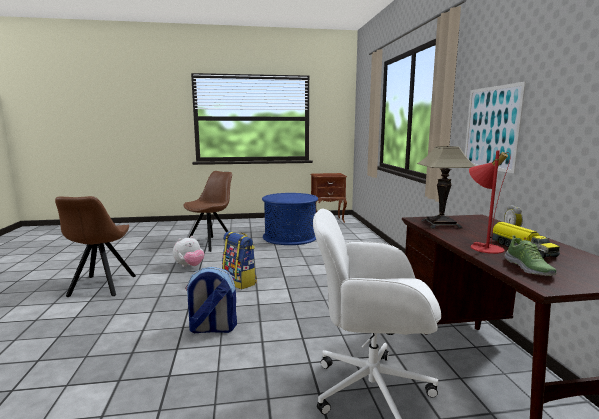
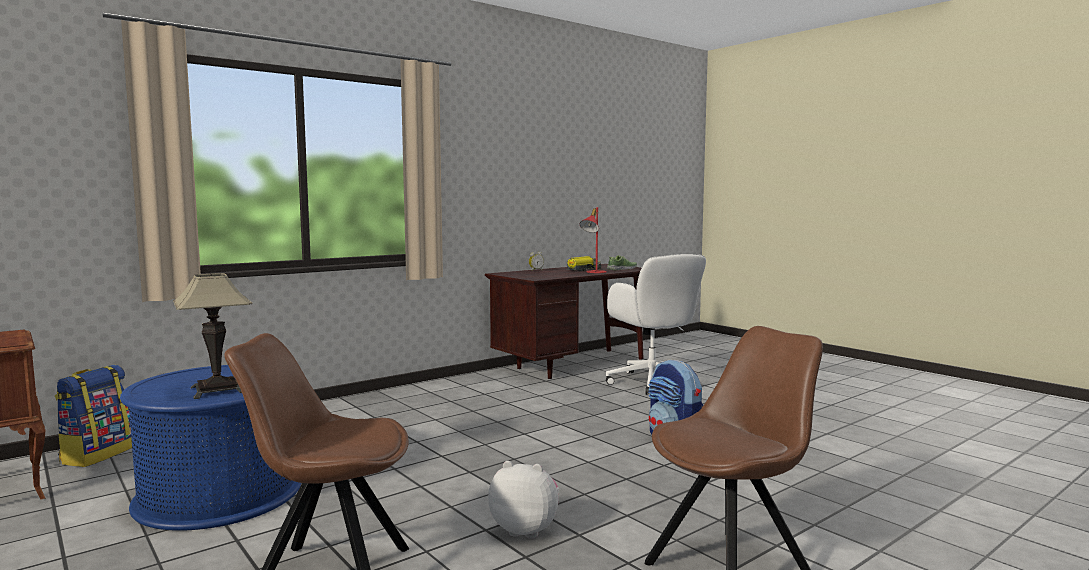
camera: 120 degrees left, 5 degrees down
backpack [222,231,257,289] -> backpack moved to [55,365,132,467]
table lamp [417,146,475,229] -> table lamp moved to [173,273,252,399]
picture [465,82,526,173] -> none

